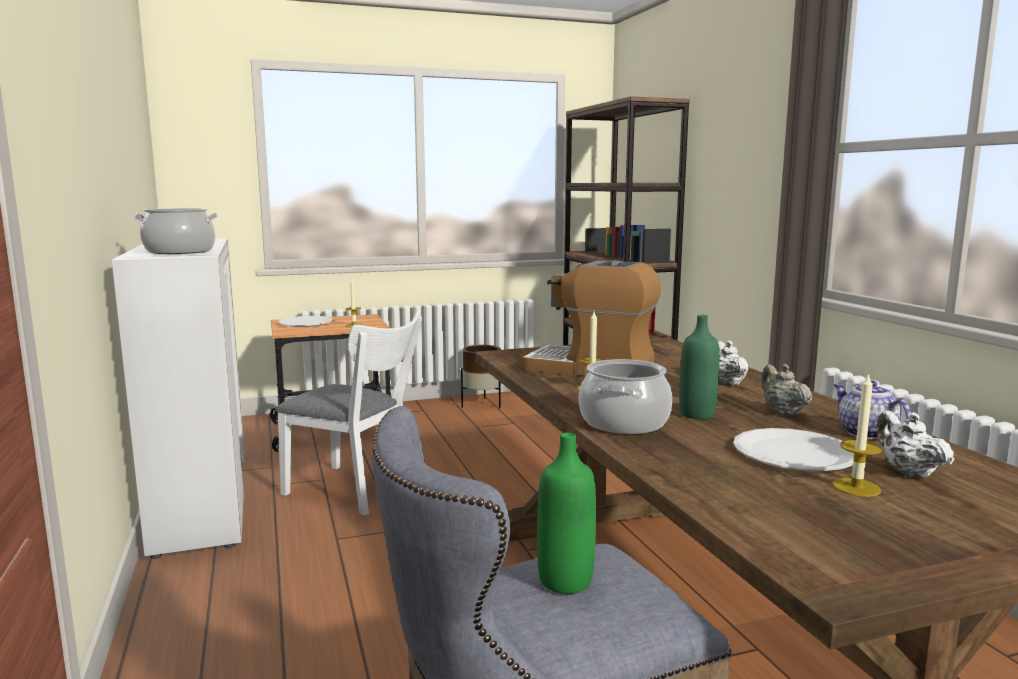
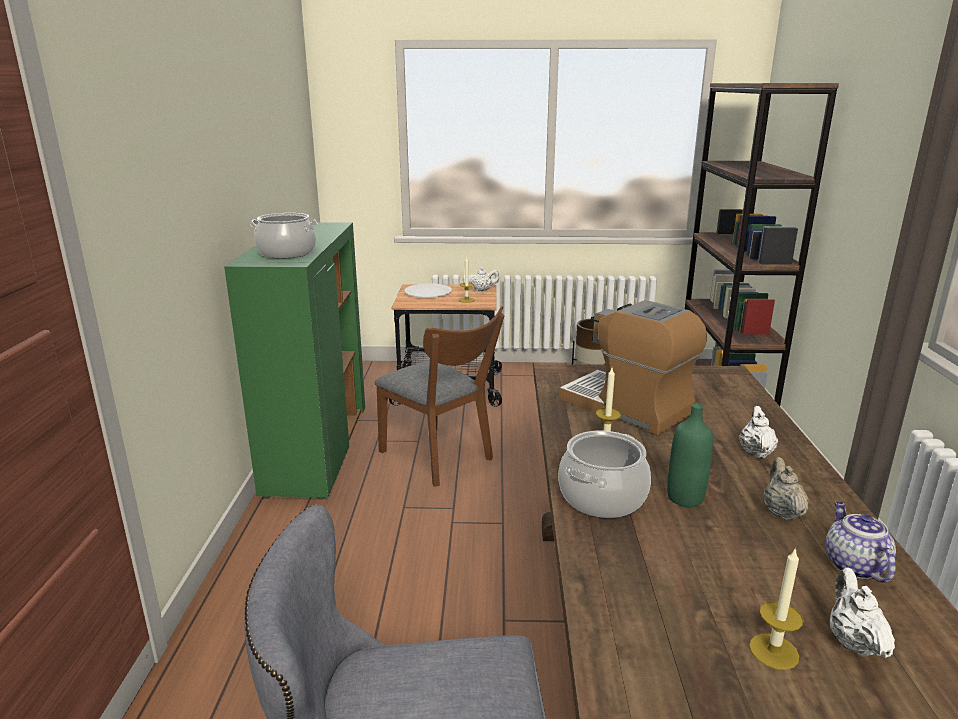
camera: 20 degrees right, 10 degrees up
white cabinet [112,238,245,559] -> green cabinet [224,222,365,500]
white chair [275,308,422,516] -> brown chair [375,306,504,487]
green bottle [537,433,596,594] -> none
white plate [733,428,854,471] -> none
none -> white teapot [468,267,499,291]

